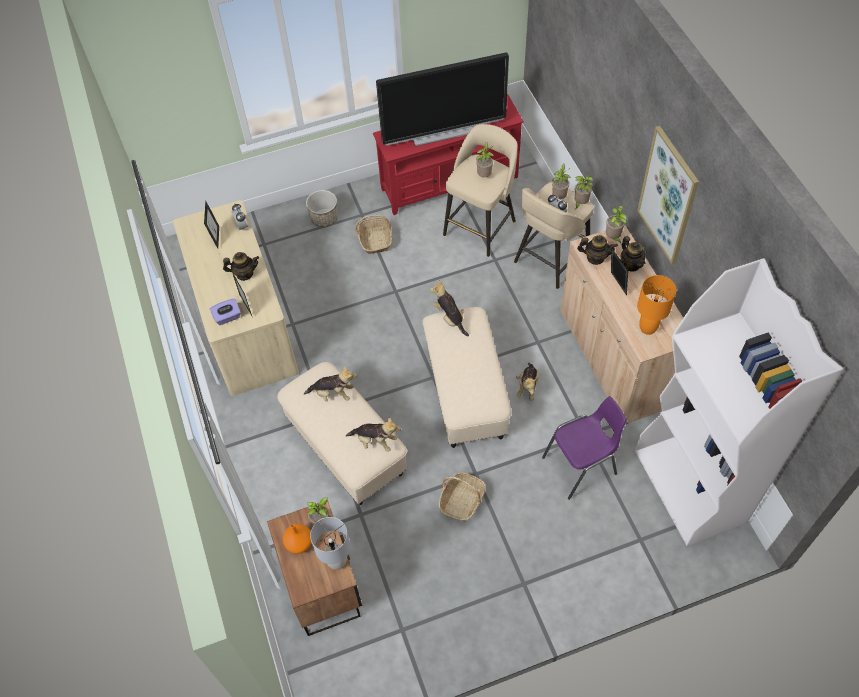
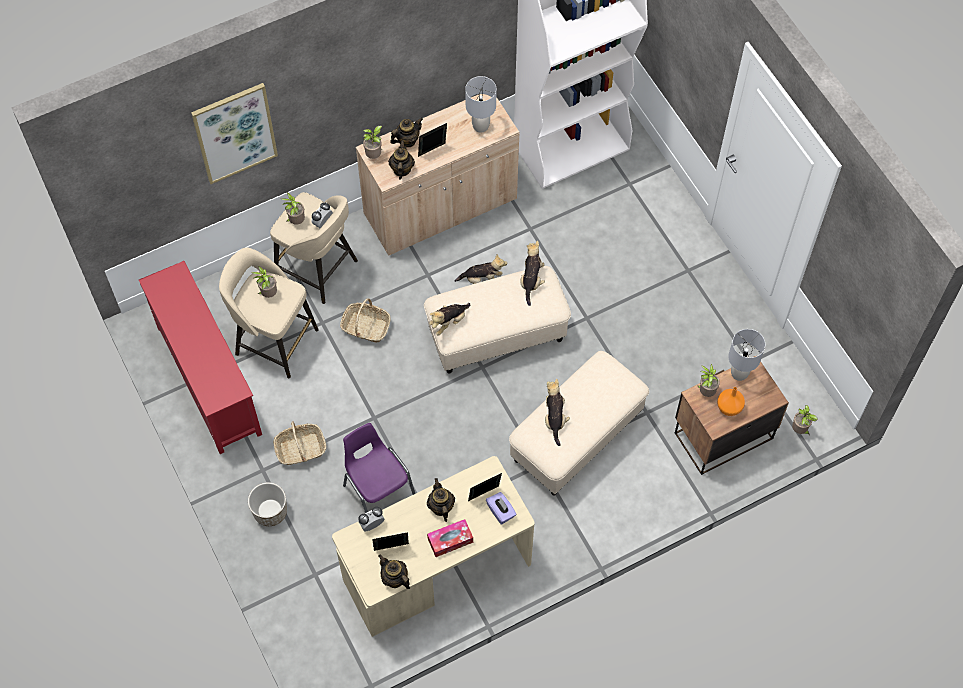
camera: 100 degrees left, 5 degrees up
plush toy [346,417,401,452] -> plush toy moved to [521,241,545,306]
television [376,52,509,146] -> none
basket [439,472,485,522] -> basket moved to [340,298,391,343]
purple chair [542,396,627,500] -> purple chair moved to [343,423,415,513]
potted plant [575,176,594,209] -> potted plant moved to [792,405,818,434]
picture [637,126,699,264] -> picture moved to [191,83,278,184]
orange table lamp [637,275,677,335] -> grey table lamp [465,76,496,133]
none -> teapot [379,554,410,589]
none -> tissue box [427,519,473,557]

